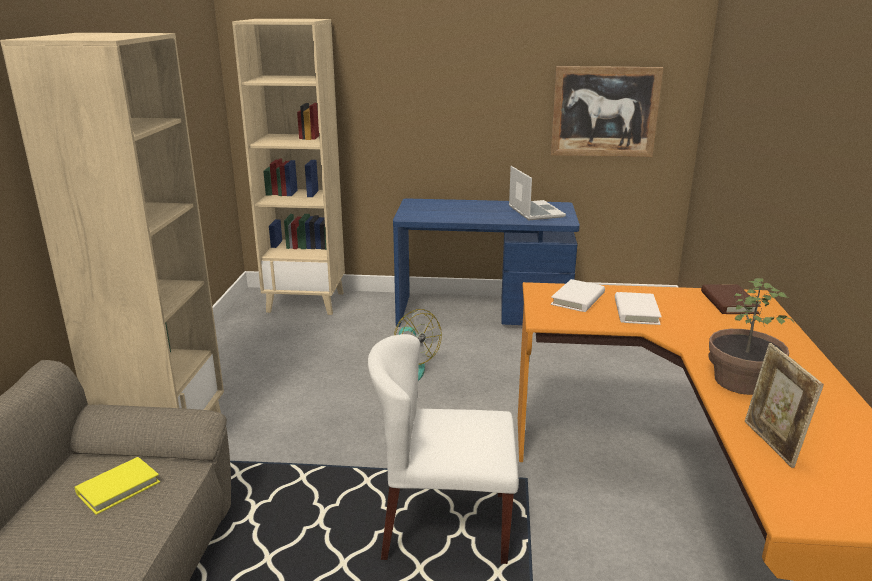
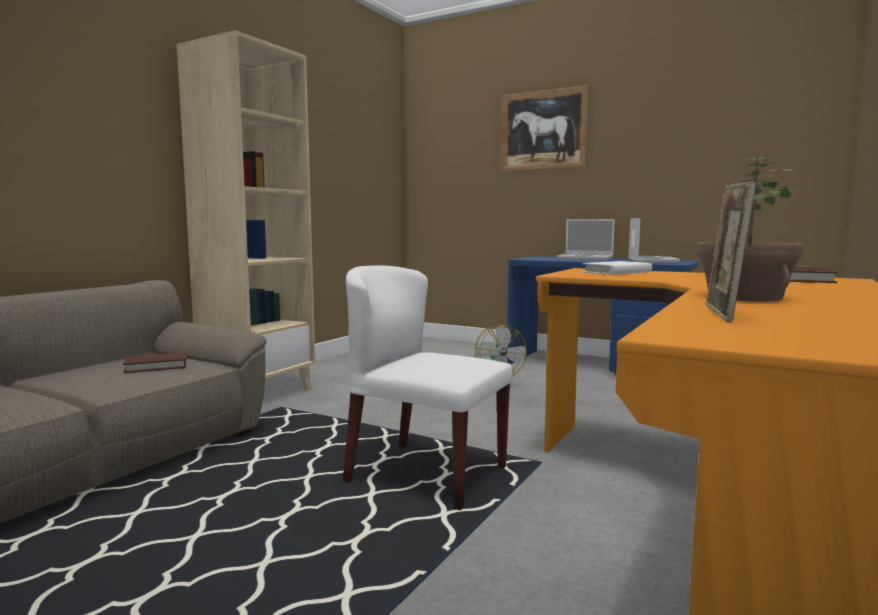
camera: 25 degrees right, 15 degrees down
yellow book [75,457,160,515] -> brown book [123,352,186,373]
beige bookcase [232,19,345,315] -> none
picture [550,66,663,157] -> picture moved to [501,85,589,172]
white book [615,292,662,325] -> none
none -> laptop [557,219,615,260]

